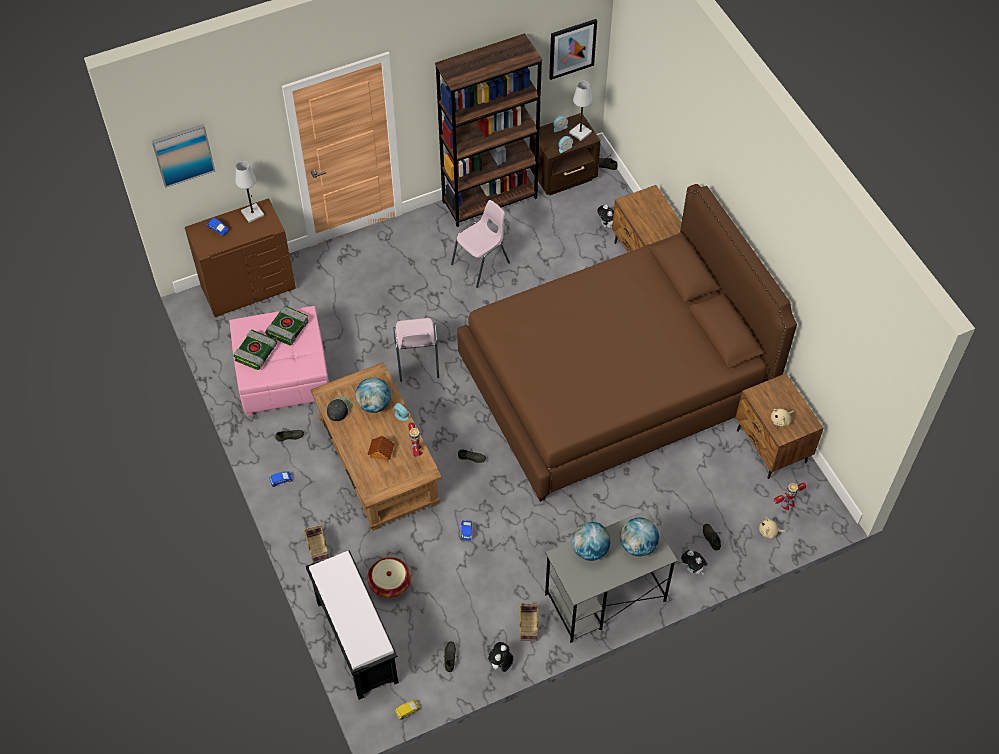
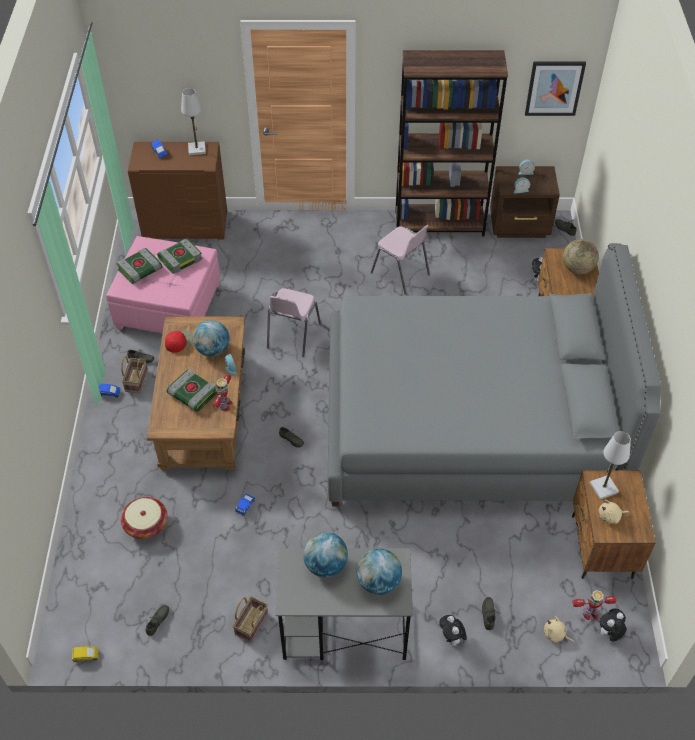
camera: 25 degrees right, 5 degrees down
picture [152,124,215,188] -> none
basket [304,525,329,563] -> basket moved to [121,356,148,393]
black bench [306,550,399,700] -> none
black cap [327,396,353,421] -> red cap [165,331,193,353]
toy house [367,435,394,461] -> book [167,369,217,412]
pink chair [451,200,510,288] -> pink chair turned 60 degrees clockwise [371,225,430,295]
brown bed [457,184,797,502] -> grey bed [328,243,661,507]
plush toy [489,642,513,672] -> plush toy moved to [599,608,626,642]
white table lamp [569,81,592,141] -> white table lamp moved to [590,431,631,499]
none -> globe [563,239,599,274]

